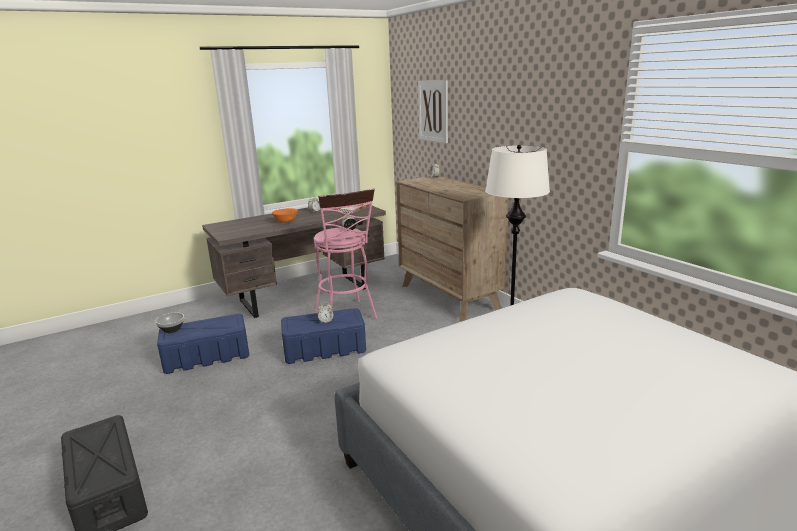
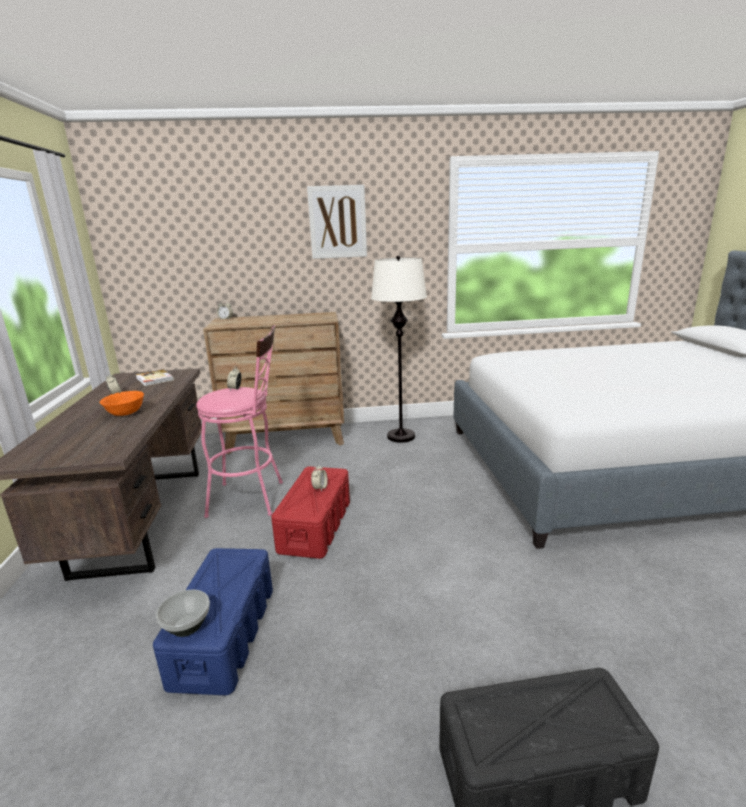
camera: 65 degrees left, 0 degrees up
blue storage box [281,308,366,364] -> red storage box [271,467,350,559]
picture [418,81,448,143] -> picture moved to [307,185,367,259]

